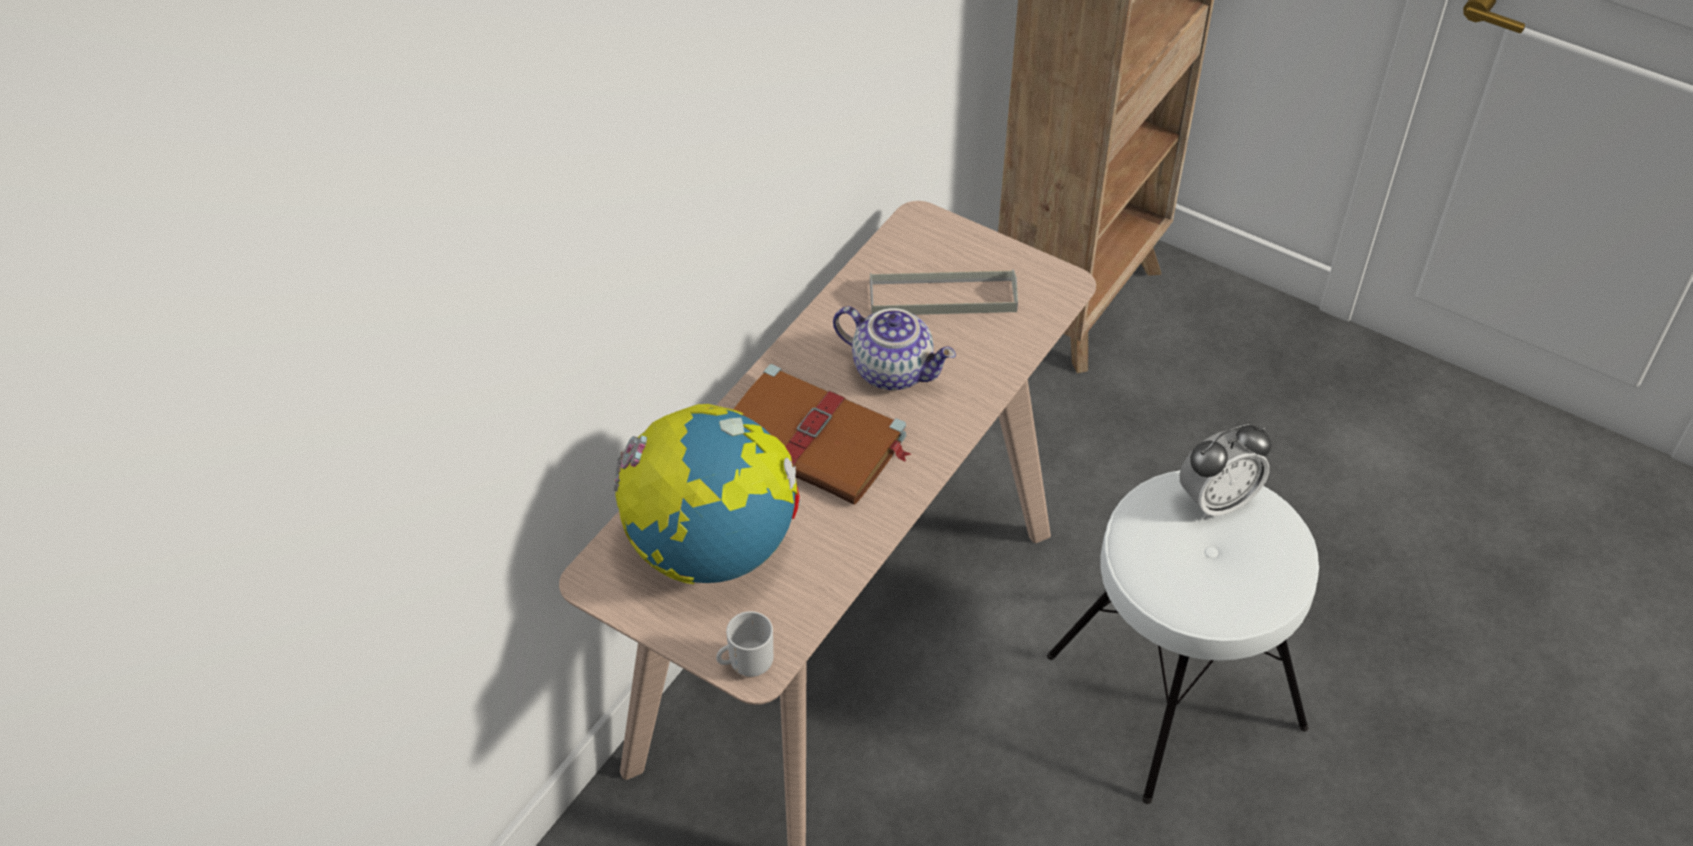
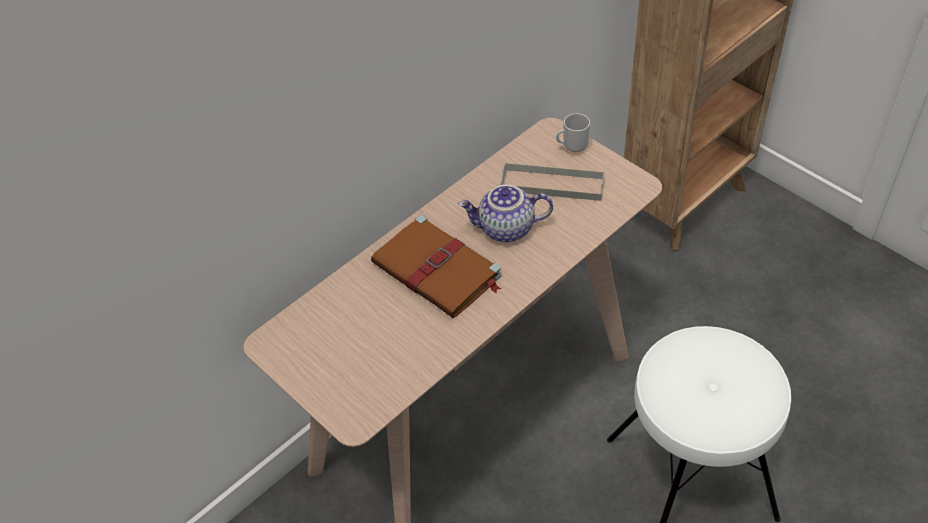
camera: 15 degrees right, 0 degrees up
globe [614,404,801,584] -> none
mug [716,611,774,677] -> mug moved to [556,113,590,152]
teapot [833,306,956,390] -> teapot turned 135 degrees clockwise [458,185,553,242]
alarm clock [1180,423,1272,520] -> none

